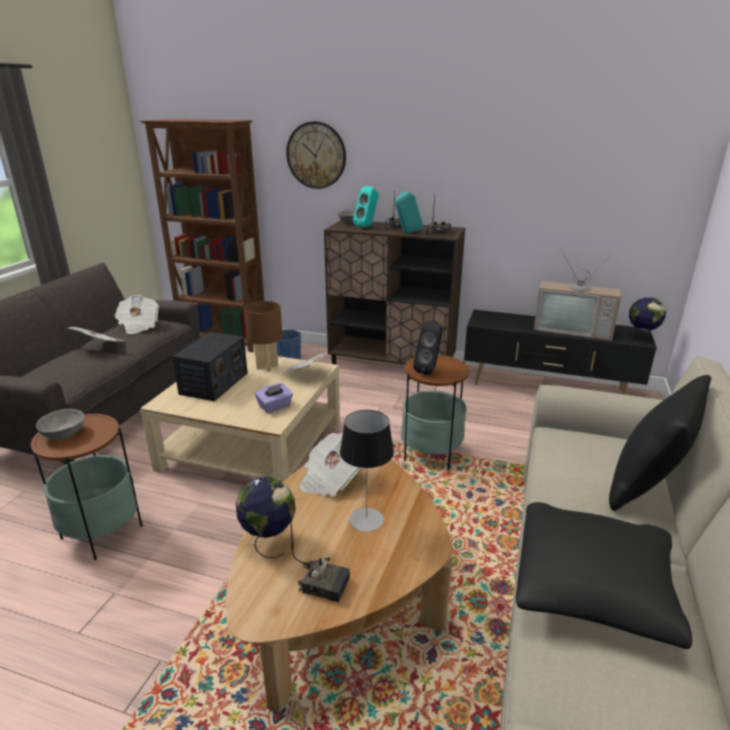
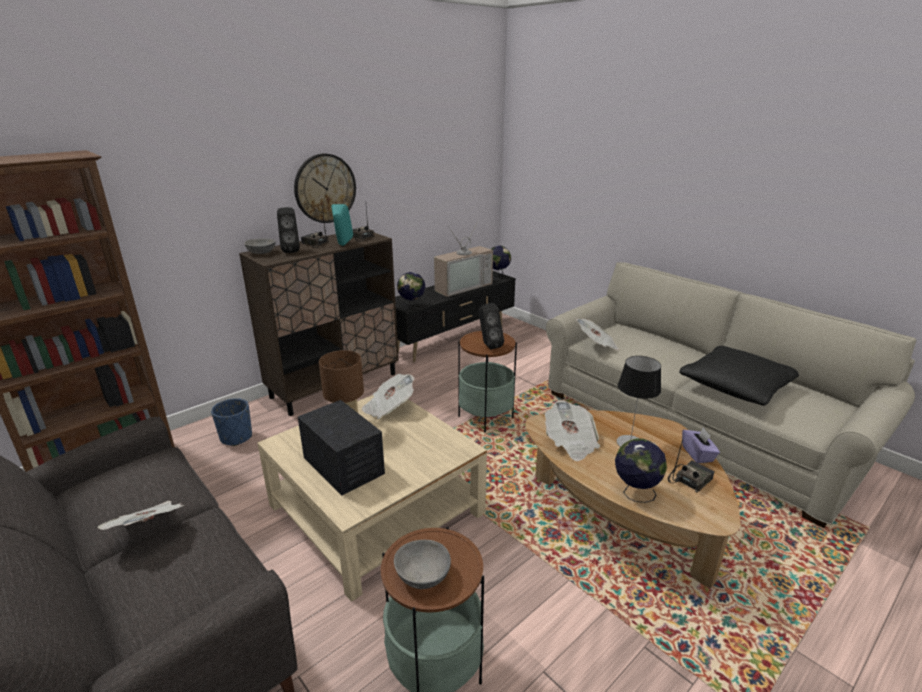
camera: 60 degrees left, 0 degrees up
newspaper [115,295,159,334] -> newspaper moved to [576,319,619,350]
purple tissue box [255,383,293,413] -> purple tissue box moved to [682,427,720,463]
wall clock [286,121,346,189] -> wall clock moved to [294,153,356,223]
turquoise speaker [353,186,379,227] -> black speaker [277,207,300,253]
black pillow [609,375,711,511] -> none
none -> globe [397,272,425,308]

